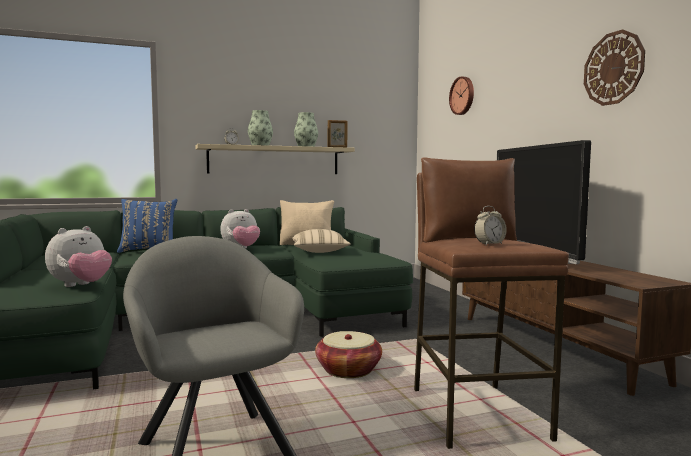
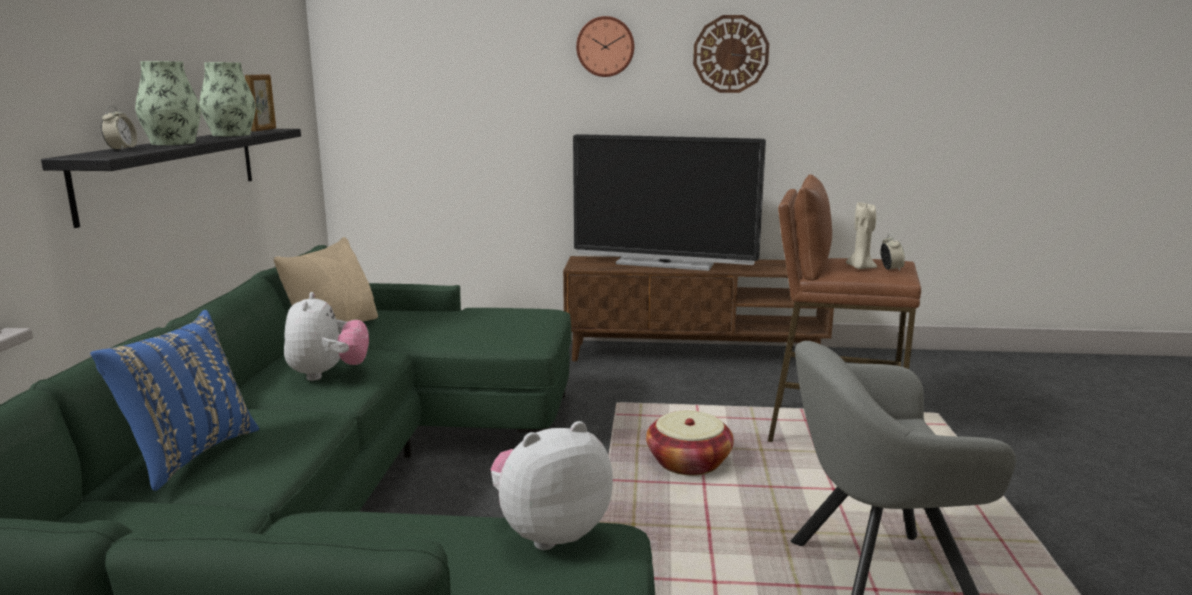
camera: 65 degrees left, 10 degrees up
plush toy [45,226,112,287] -> plush toy turned 90 degrees counterclockwise [491,421,613,550]
beige shelf [196,144,355,174] -> black shelf [41,129,301,228]
beige pillow [292,229,351,253] -> none
wall clock [449,76,474,115] -> wall clock moved to [576,16,634,77]
none -> beige candle [846,202,877,269]

